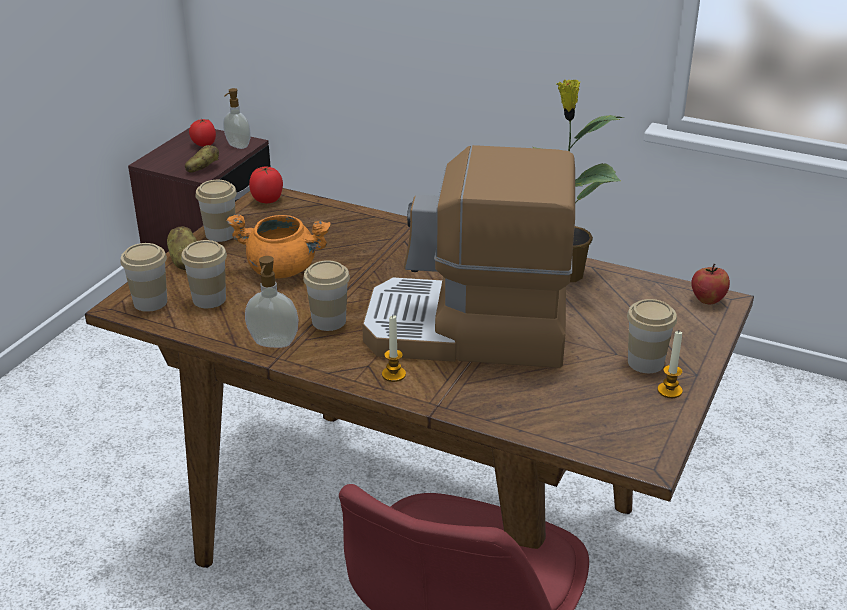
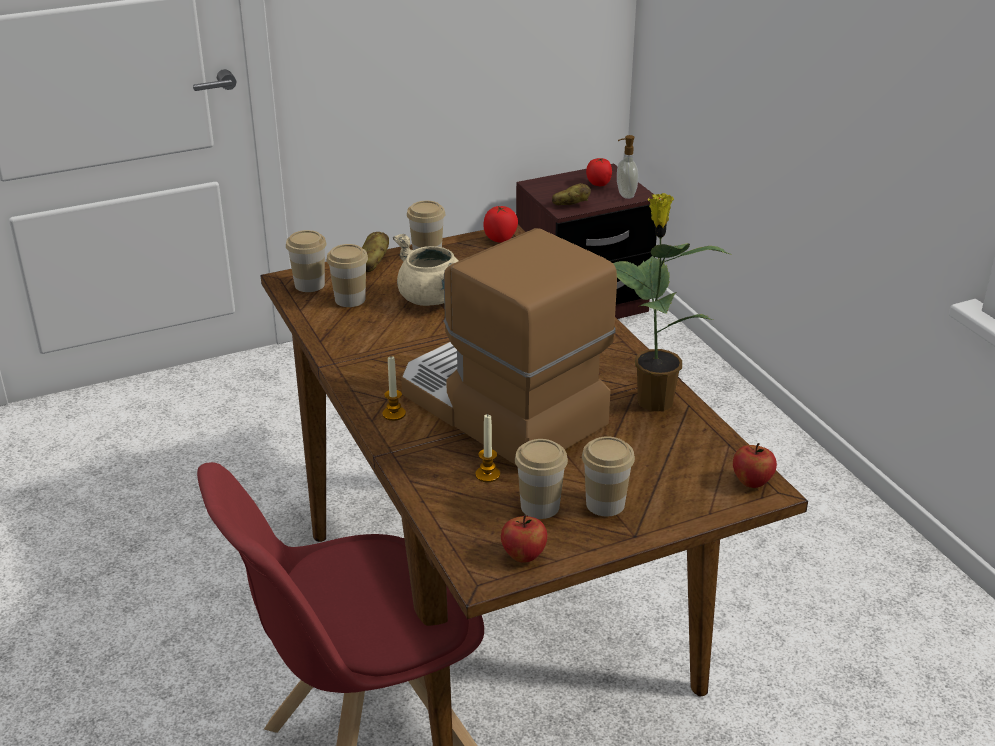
camera: 40 degrees right, 0 degrees up
orange cooking pot [227,214,331,278] -> beige cooking pot [393,234,459,306]
soap dispenser [245,256,299,348] -> none
cup [303,260,350,331] -> cup moved to [515,439,568,519]
candle [657,331,683,398] -> candle moved to [475,414,500,482]
none -> apple [501,515,547,563]

